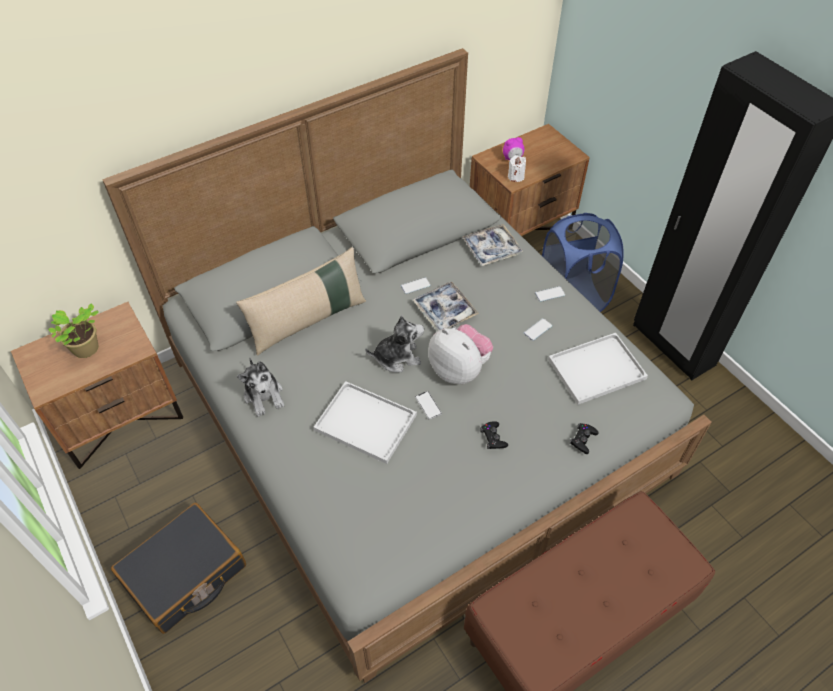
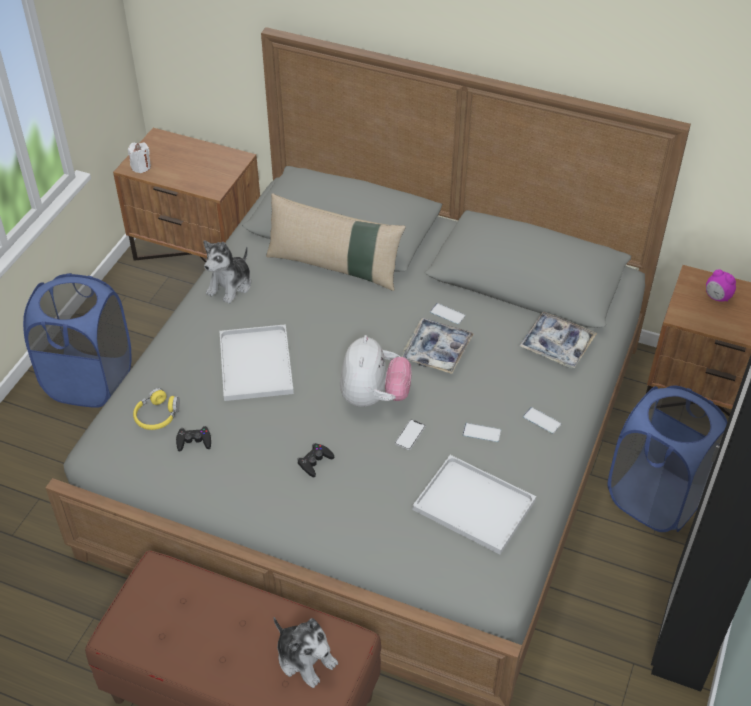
camera: 55 degrees right, 5 degrees down
potted plant [48,303,98,358] -> none
black suitcase [111,503,246,634] -> blue laundry basket [23,273,131,408]
plush toy [365,315,424,372] -> plush toy moved to [274,617,338,688]
phone [415,391,442,419] -> phone moved to [395,419,426,450]
white candle [508,155,526,182] -> white candle moved to [128,142,151,173]
black game controller [570,423,599,454] -> black game controller moved to [176,426,211,452]
none -> yellow headphones [133,388,180,430]

